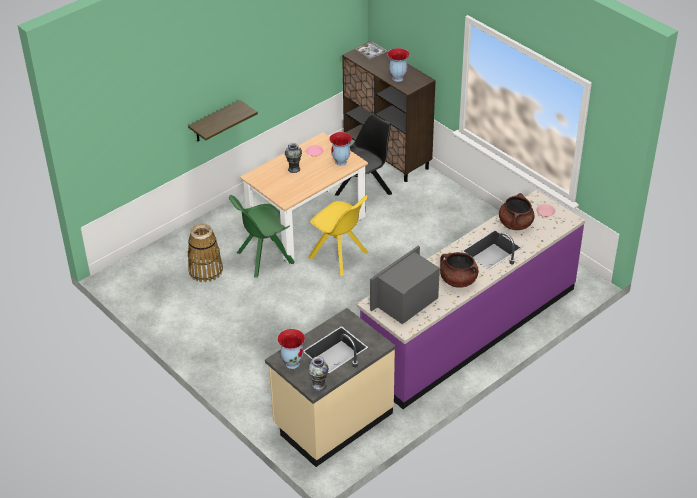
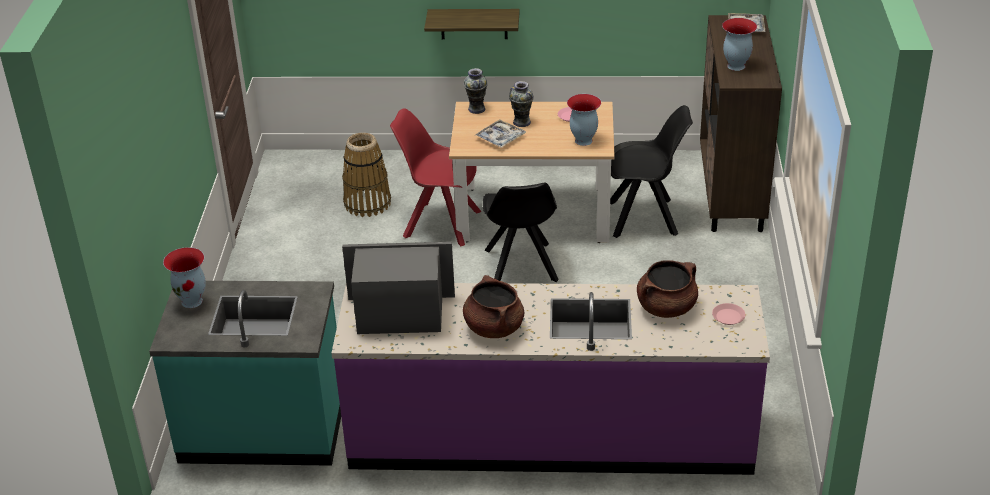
camera: 45 degrees right, 5 degrees down
green chair [229,195,295,278] -> red chair [390,109,482,246]
beige counter [265,308,396,467] -> turquoise counter [149,281,341,466]
yellow chair [308,195,369,276] -> black chair [483,183,559,282]
vase [308,356,329,391] -> vase moved to [464,68,488,114]
none -> tray [475,119,526,148]

